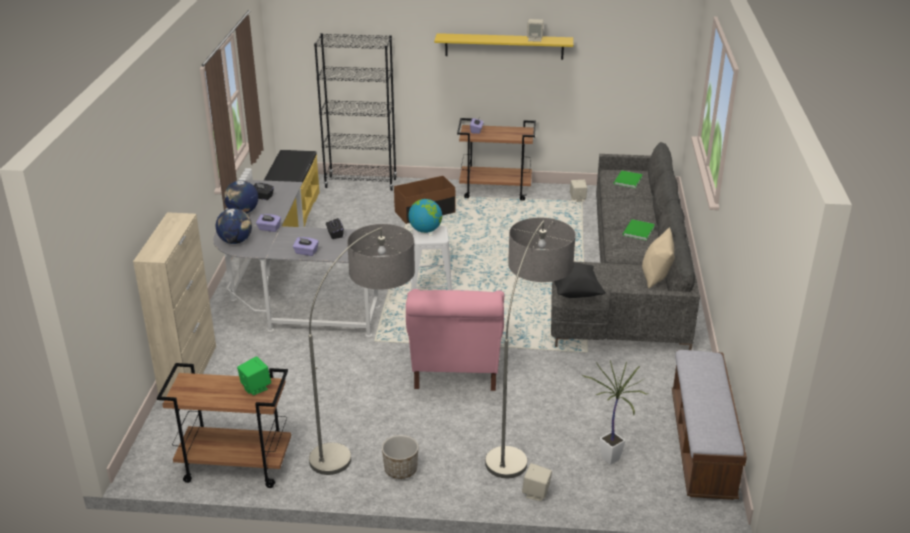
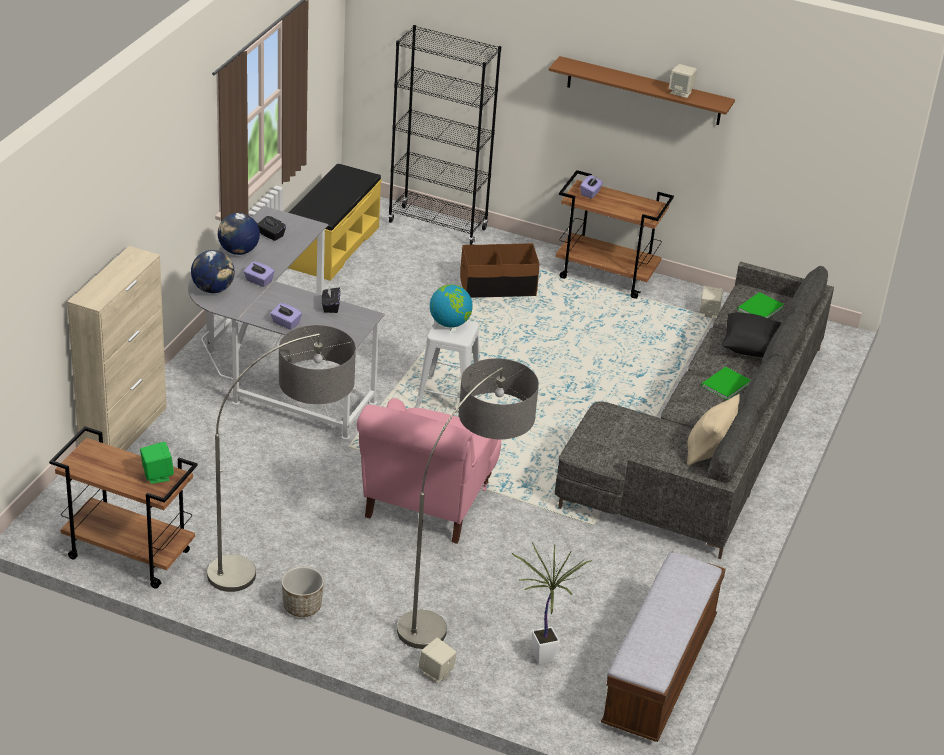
camera: 15 degrees right, 5 degrees up
yellow shelf [434,33,573,60] -> brown shelf [549,56,735,125]
black pillow [554,263,606,298] -> black pillow moved to [722,312,781,357]

